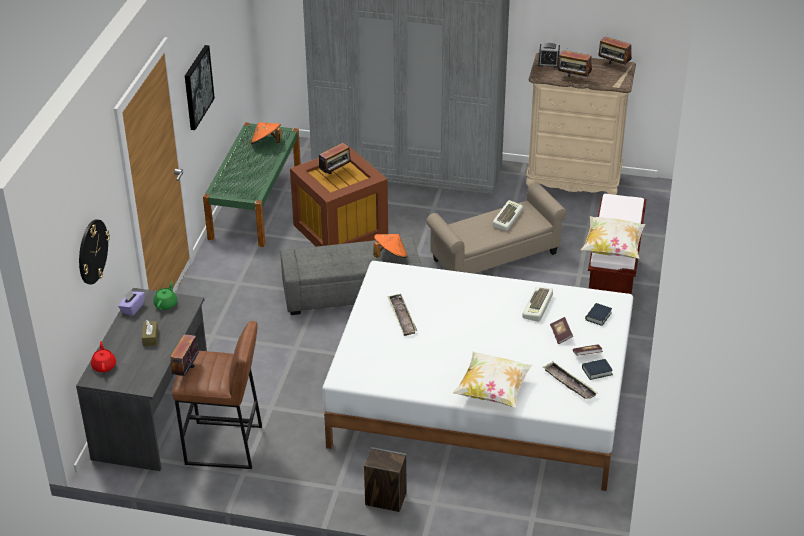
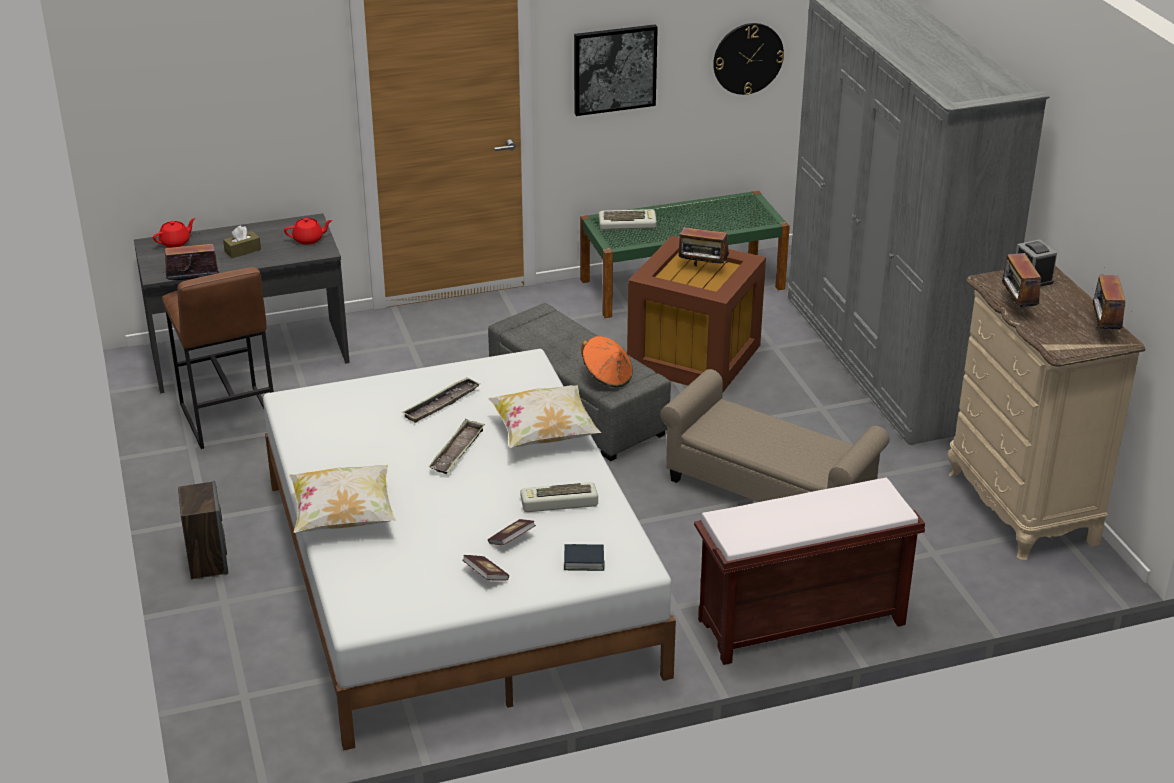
camera: 60 degrees right, 5 degrees down
wall clock [79,219,110,285] -> wall clock moved to [713,23,784,95]
purple tissue box [118,289,145,316] -> none
green teapot [153,281,177,310] -> red teapot [284,218,332,245]
orange hat [251,122,281,144] -> none
keyboard [493,200,523,231] -> keyboard moved to [599,209,657,230]
tray [543,361,598,399] -> tray moved to [429,419,485,474]
pillow [581,216,645,259] -> pillow moved to [488,385,601,448]
book [582,359,613,380] -> none

